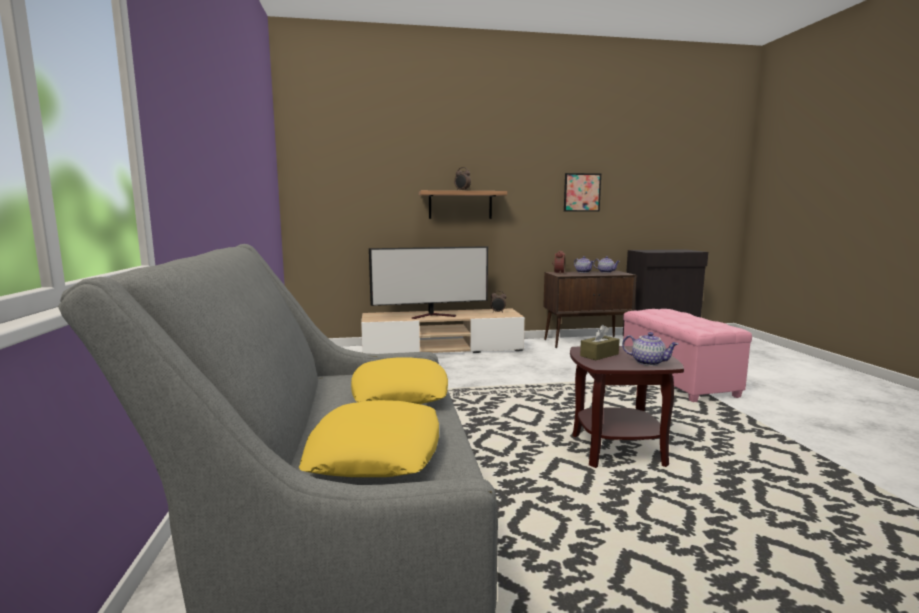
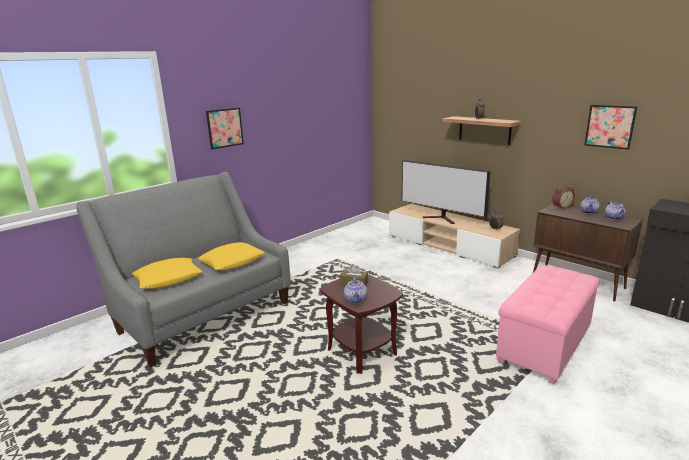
camera: 55 degrees right, 10 degrees up
none -> picture [206,108,244,149]

